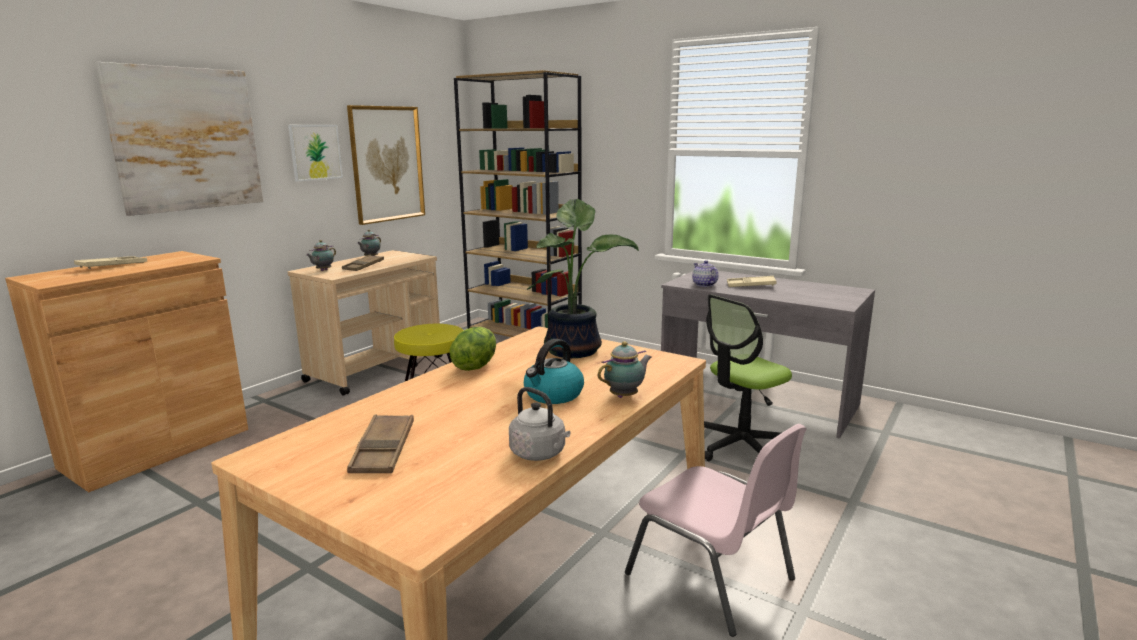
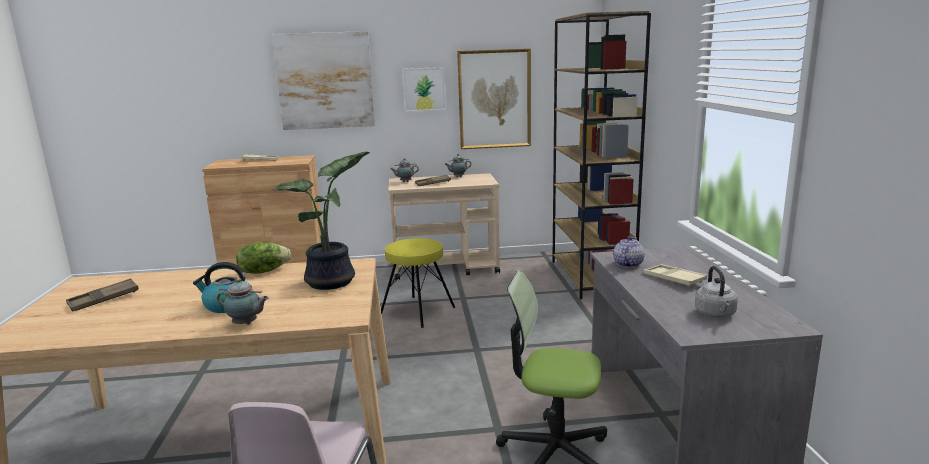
camera: 50 degrees right, 0 degrees up
grey kettle [509,387,570,461] -> grey kettle moved to [695,266,738,318]

